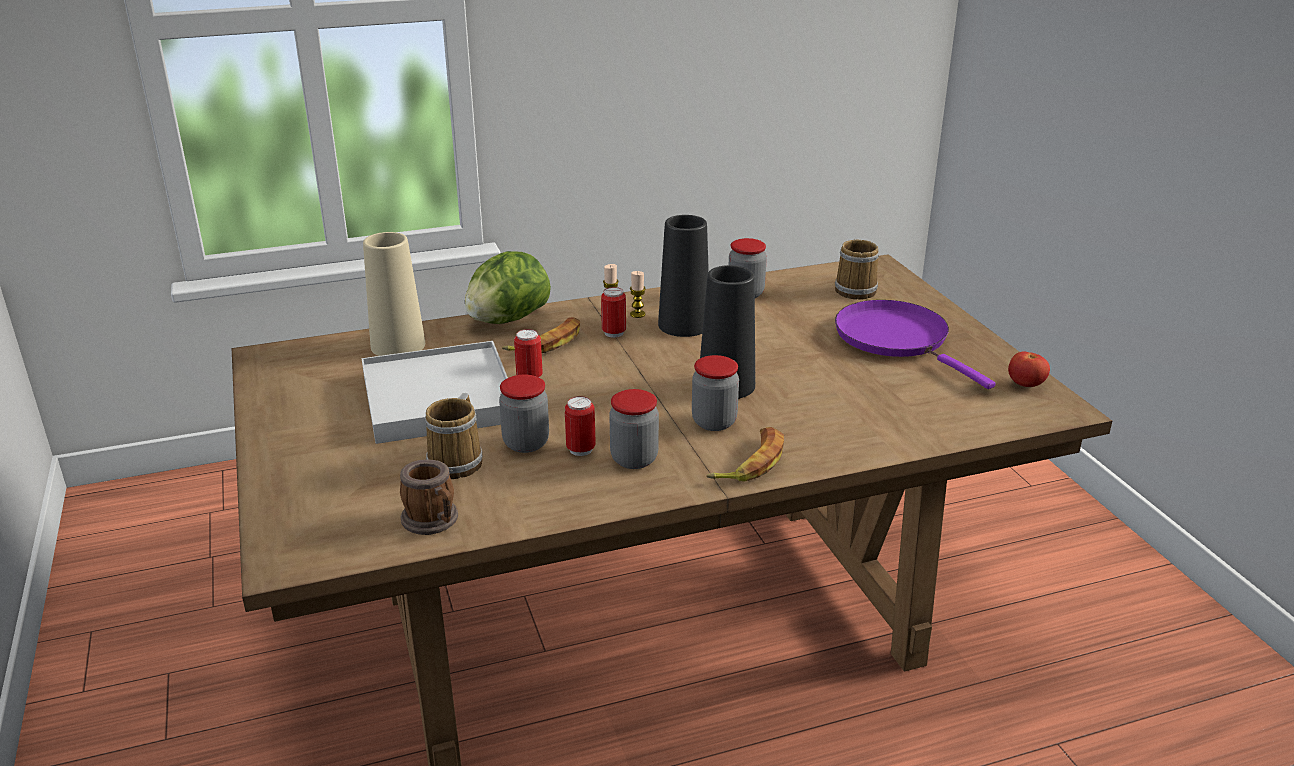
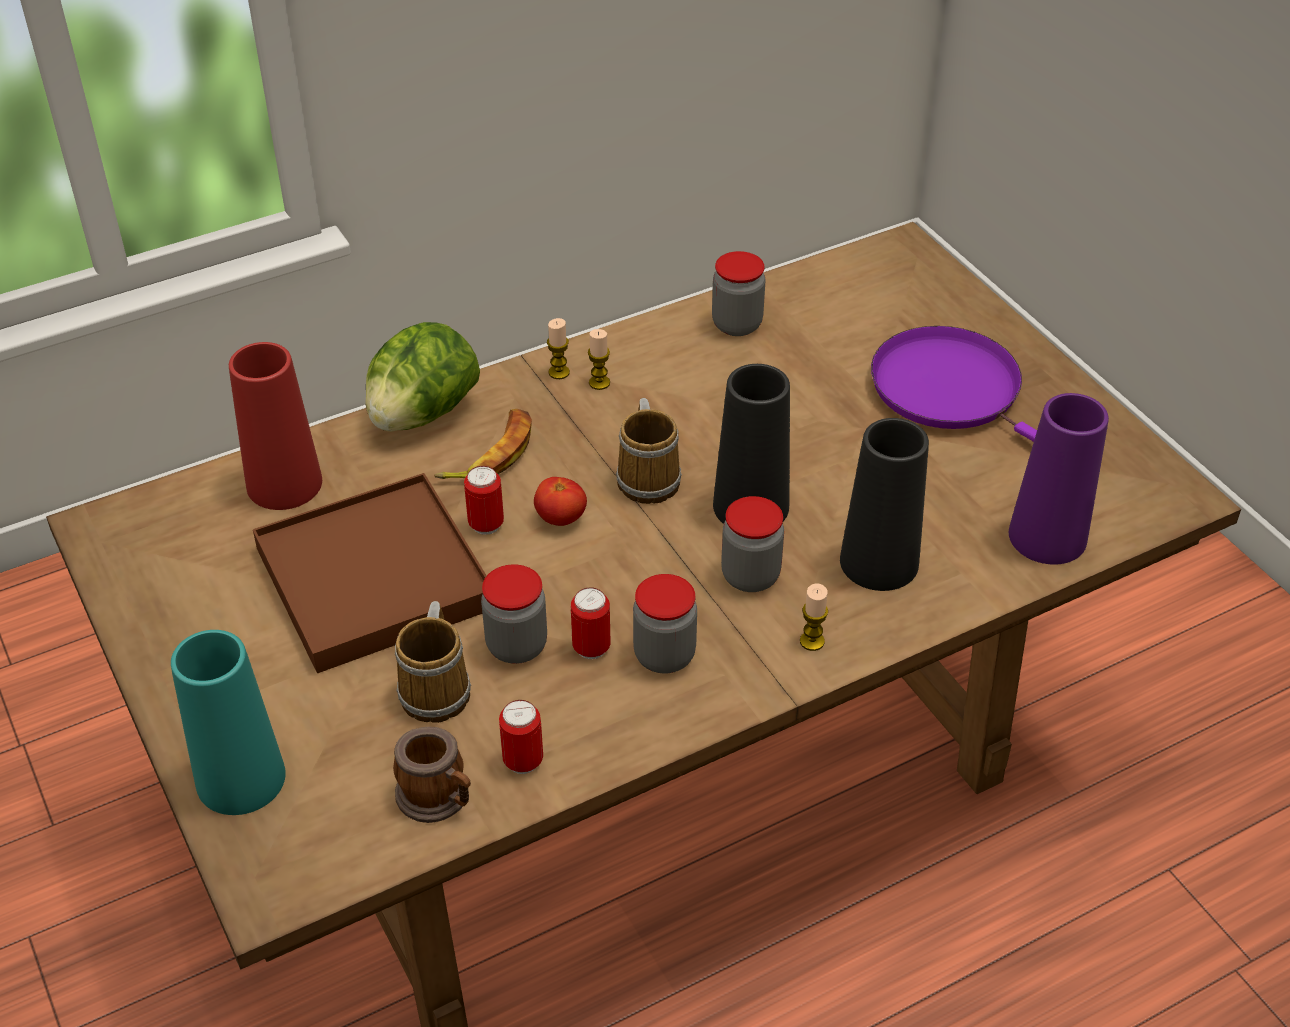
camera: 10 degrees left, 15 degrees up
white tray [362,341,508,444] -> brown tray [253,473,487,673]
beige vase [363,232,425,356] -> red vase [229,342,322,510]
can [601,287,626,338] -> can moved to [499,700,543,774]
black vase [658,215,709,337] -> black vase moved to [840,418,929,591]
banana [706,427,784,481] -> candle [800,584,828,651]
mug [835,238,879,300] -> mug moved to [616,398,682,504]
tomato [1008,351,1050,387] -> tomato moved to [534,477,587,526]
none -> turquoise vase [171,630,286,815]
none -> purple vase [1009,393,1109,565]

